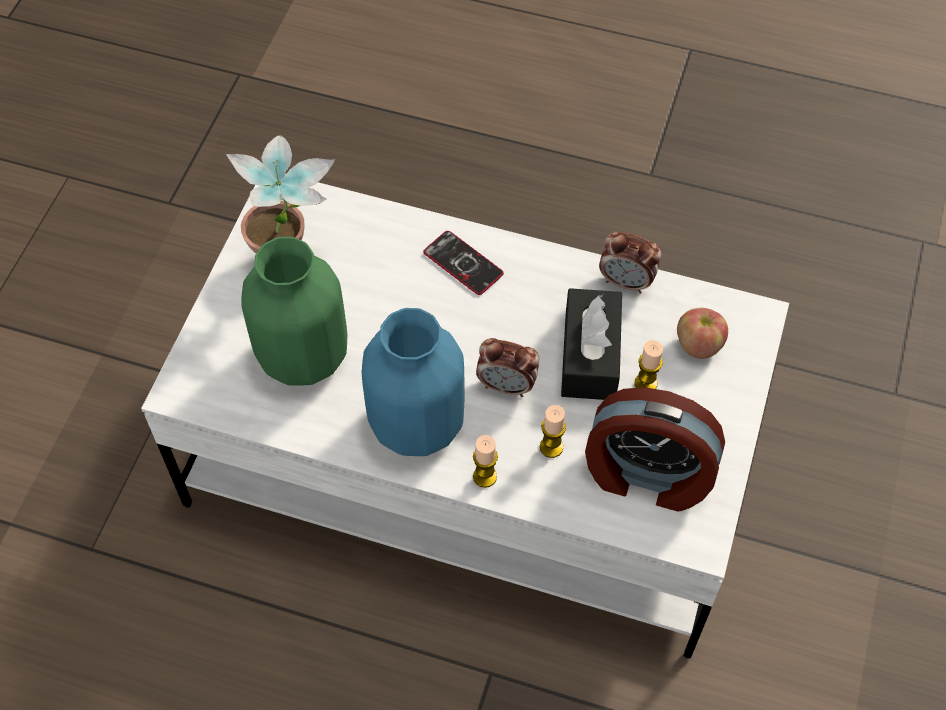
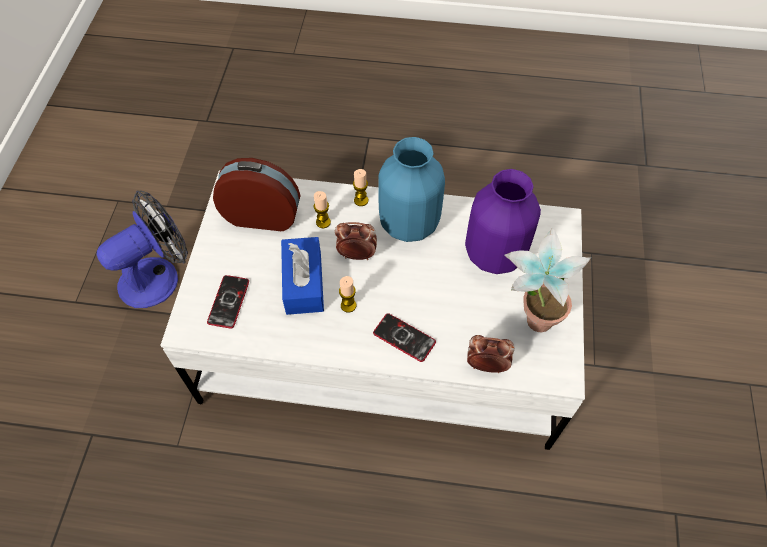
camera: 170 degrees right, 0 degrees up
green vase [241,237,347,386] -> purple vase [465,169,541,274]
black tissue box [561,288,622,400] -> blue tissue box [281,237,324,315]
alarm clock [599,232,662,294] -> alarm clock moved to [467,335,515,373]
candle [634,340,663,389] -> candle moved to [339,276,356,313]
apple [677,307,728,359] -> phone [207,275,249,329]
none -> fan [97,190,188,308]

